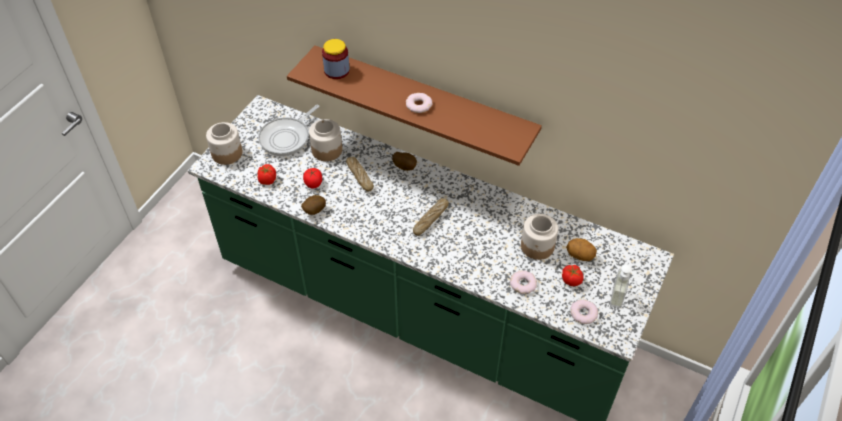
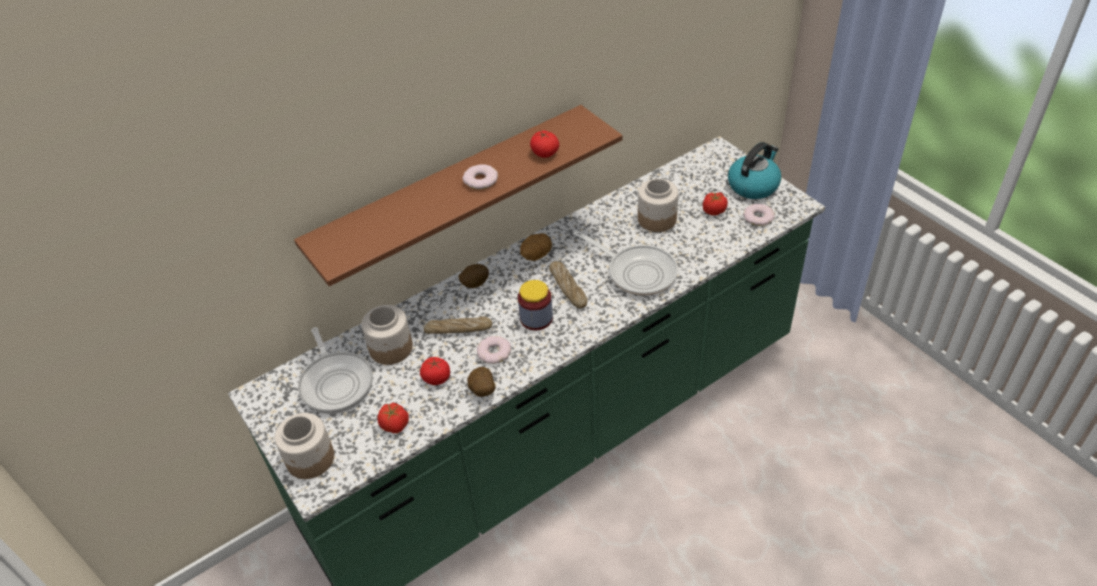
camera: 60 degrees left, 5 degrees down
jar [322,39,350,79] -> jar moved to [518,280,553,330]
donut [510,271,537,294] -> donut moved to [477,336,511,364]
potato [566,238,597,261] -> potato moved to [520,233,552,261]
soap dispenser [610,264,645,308] -> kettle [728,142,781,199]
none -> tomato [530,131,559,158]
none -> frying pan [573,230,678,296]

